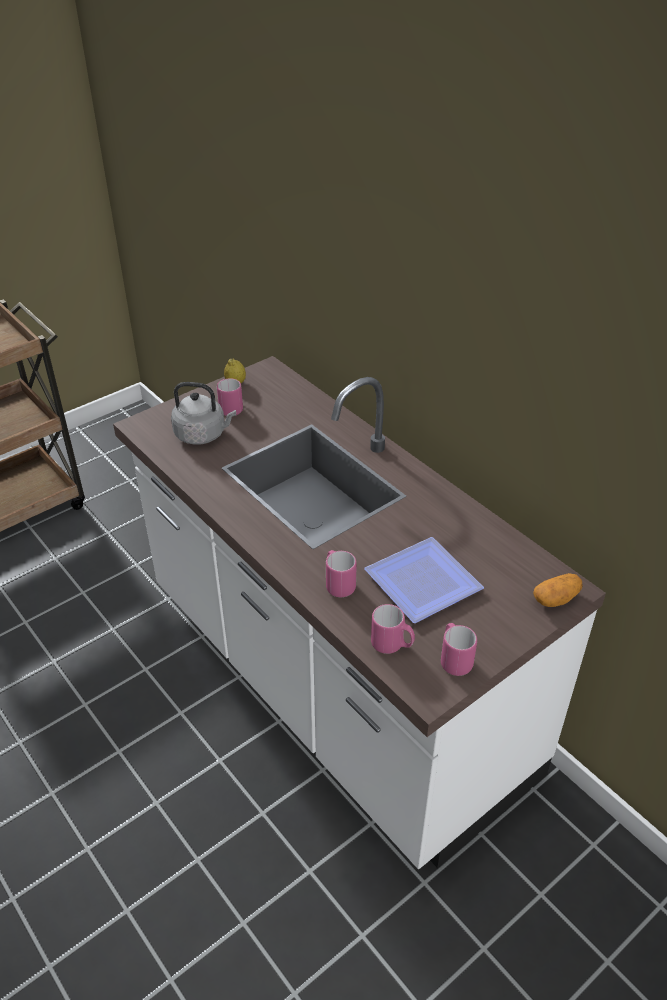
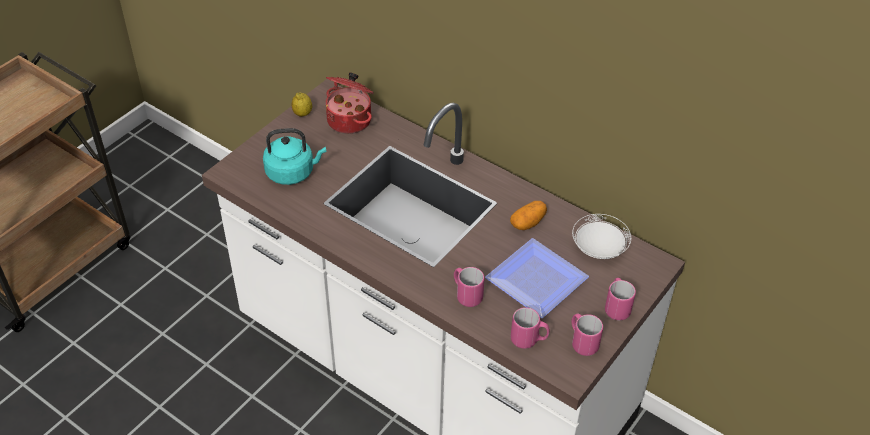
camera: 15 degrees left, 5 degrees up
grey kettle [171,382,236,445] -> turquoise kettle [263,128,326,185]
pink mug [217,378,243,416] -> pink mug moved to [605,278,636,321]
potato [533,573,582,607] -> potato moved to [510,201,547,230]
none -> cooking pot [326,72,374,134]
none -> white plate [572,214,631,259]

